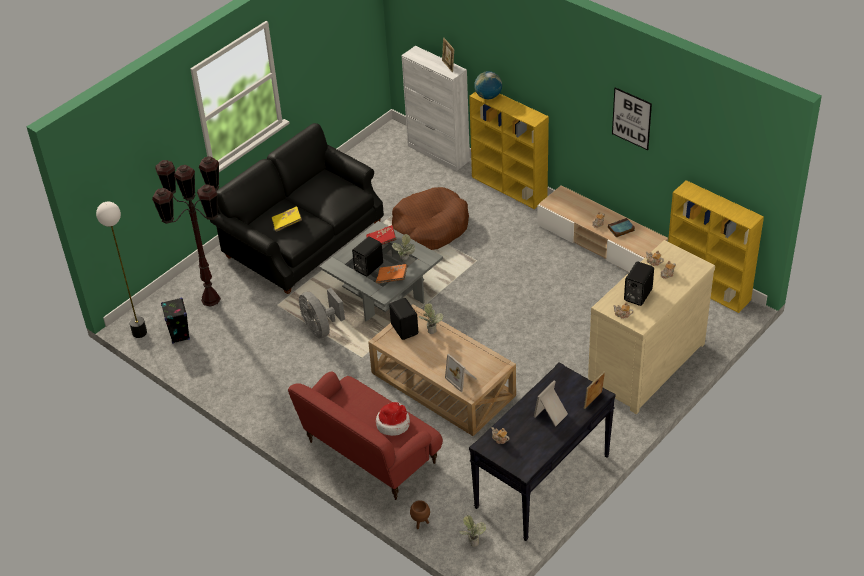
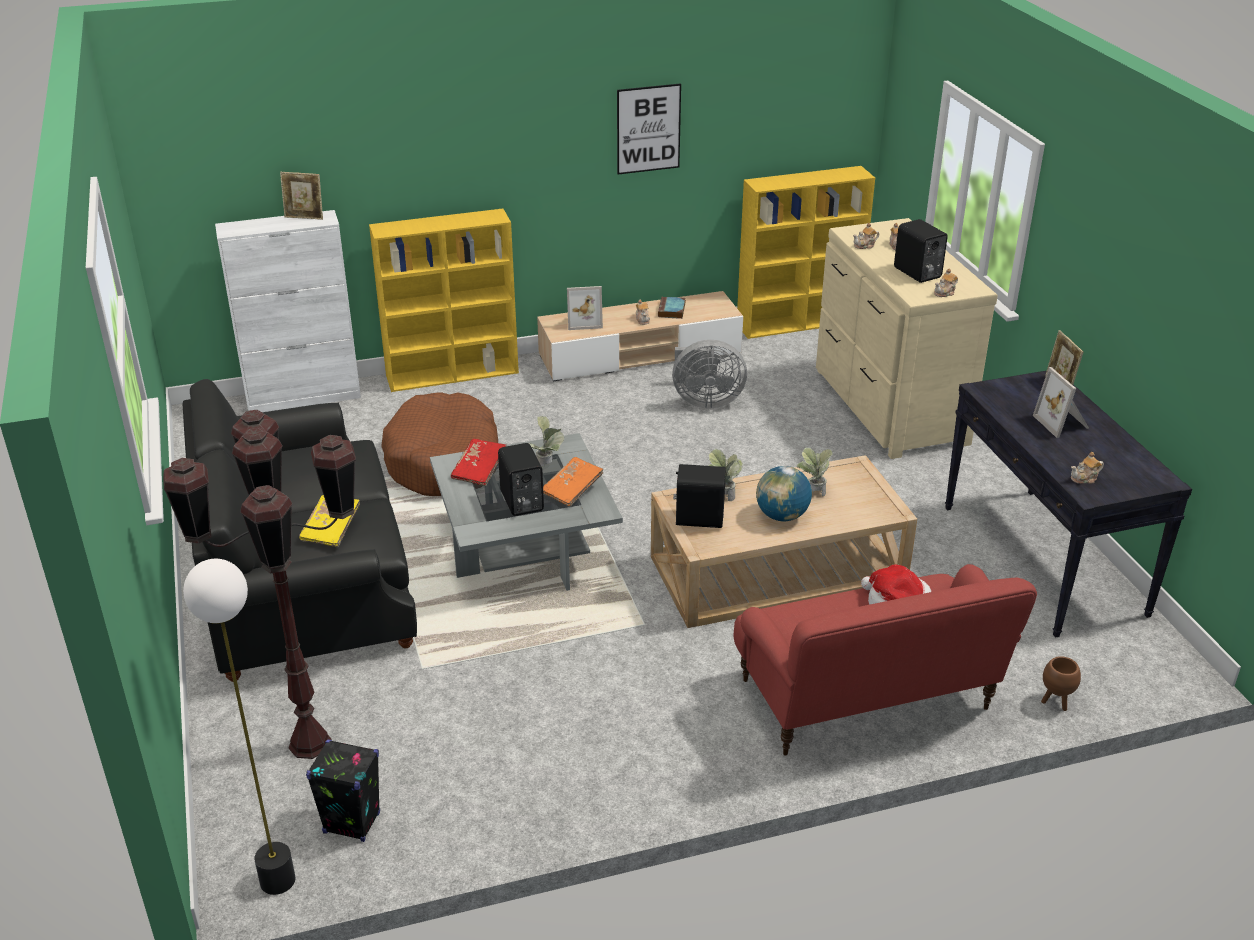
camera: 60 degrees left, 10 degrees down
grey fan [299,288,345,339] -> grey fan moved to [672,340,747,409]
picture frame [445,354,477,392] -> picture frame moved to [567,286,603,330]
potted plant [459,515,486,547] -> potted plant moved to [797,447,833,497]
globe [474,71,502,99] -> globe moved to [756,466,812,521]

